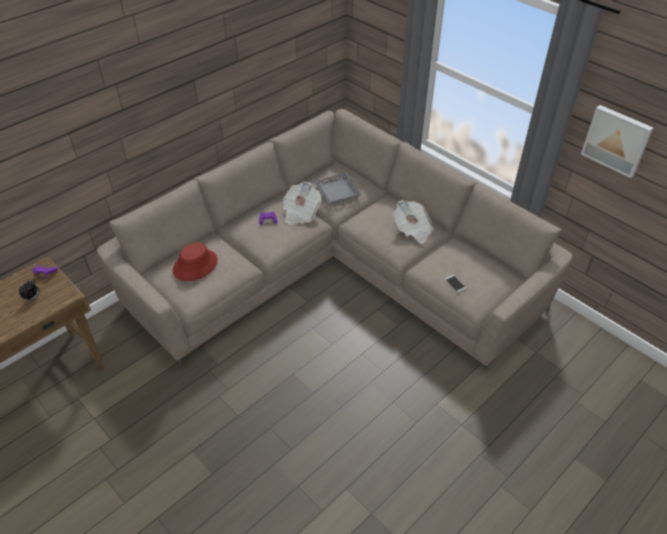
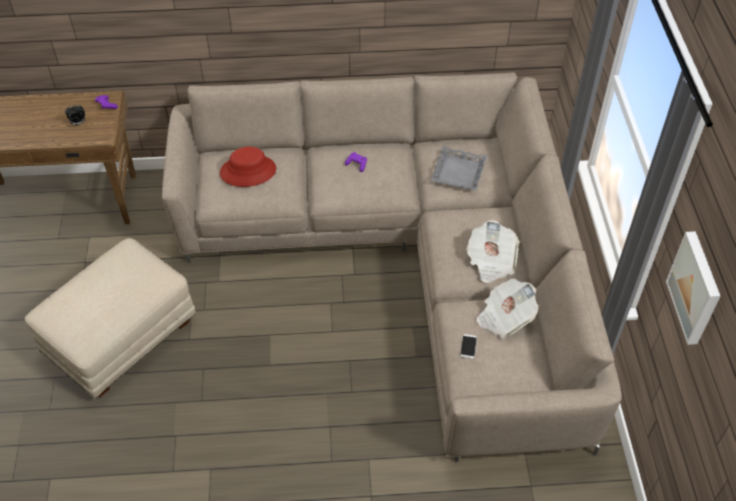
camera: 40 degrees right, 5 degrees up
newspaper [283,182,322,224] -> newspaper moved to [476,279,538,339]
none -> beige ottoman [25,238,195,399]

